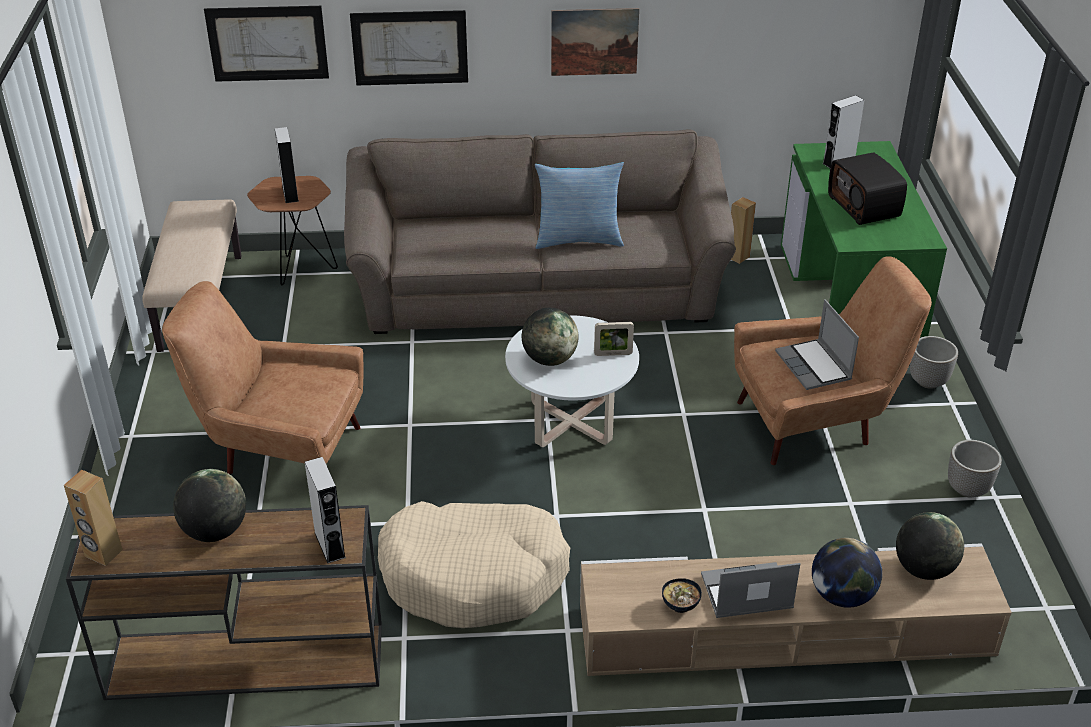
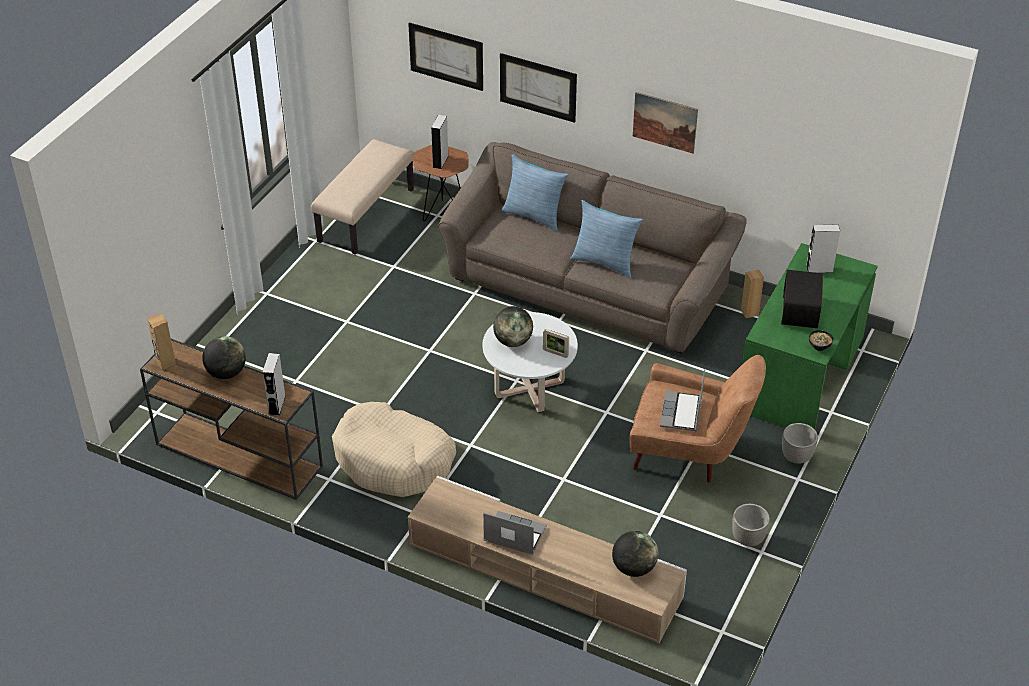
camera: 30 degrees right, 5 degrees up
brown armchair [162,281,363,474] -> none
bowl [662,578,702,613] -> bowl moved to [809,330,833,351]
globe [812,538,882,608] -> none
none -> pillow [501,155,569,232]

